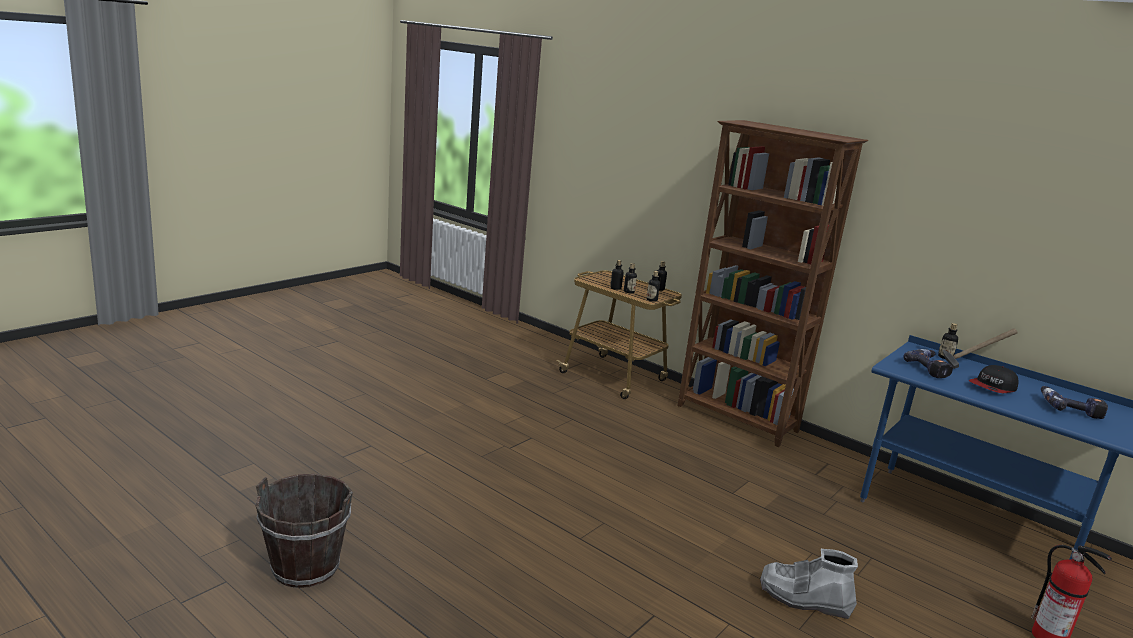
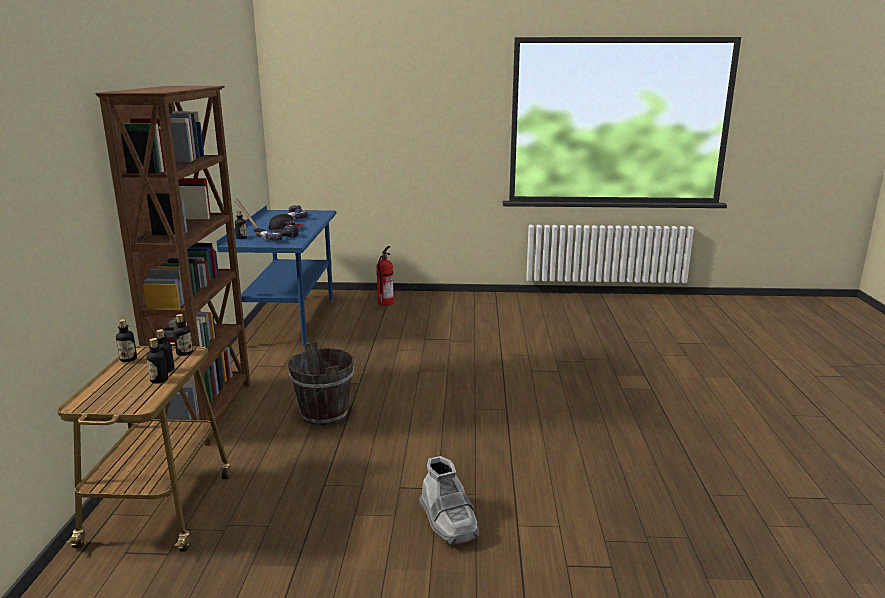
camera: 125 degrees left, 0 degrees up
brown bucket [256,474,353,588] -> brown bucket moved to [288,342,354,426]
grey boot [760,549,858,619] -> grey boot moved to [419,456,479,545]

